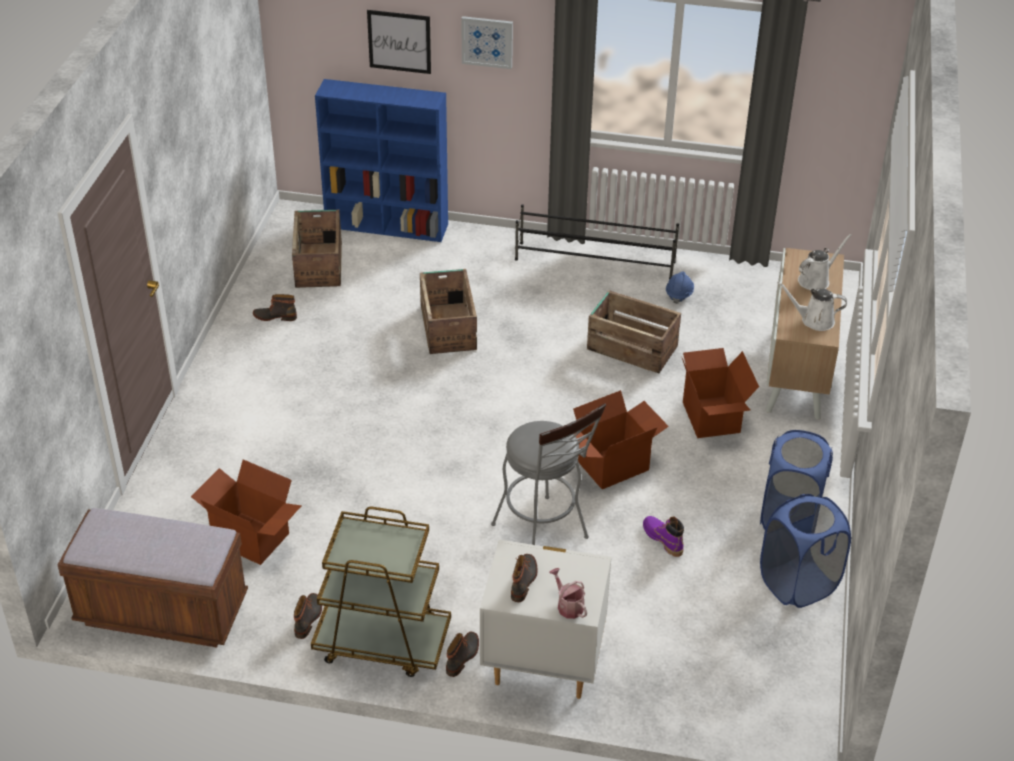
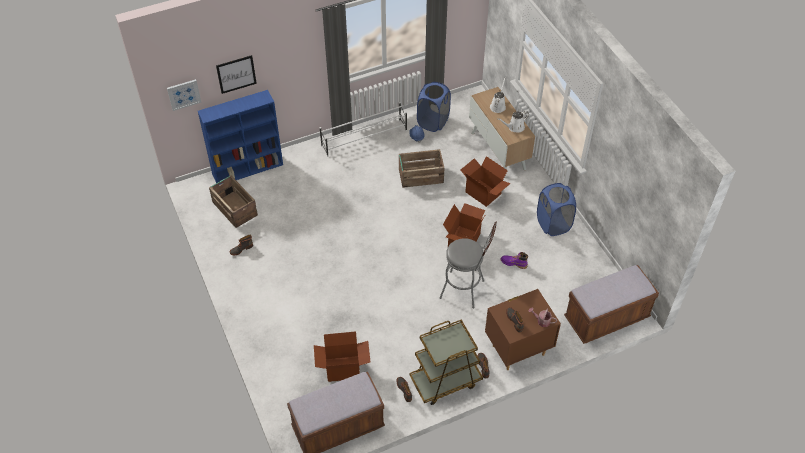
camera: 35 degrees left, 10 degrees up
crate [420,269,477,354] -> none
picture [461,16,513,69] -> picture moved to [167,79,202,111]
white nightstand [480,540,612,699] -> brown nightstand [485,289,561,370]
black shoe rack [515,204,679,280] -> white shoe rack [320,102,407,157]
blue laundry basket [760,494,851,608] -> blue laundry basket moved to [417,82,451,132]
none -> brown bench [564,265,659,344]

